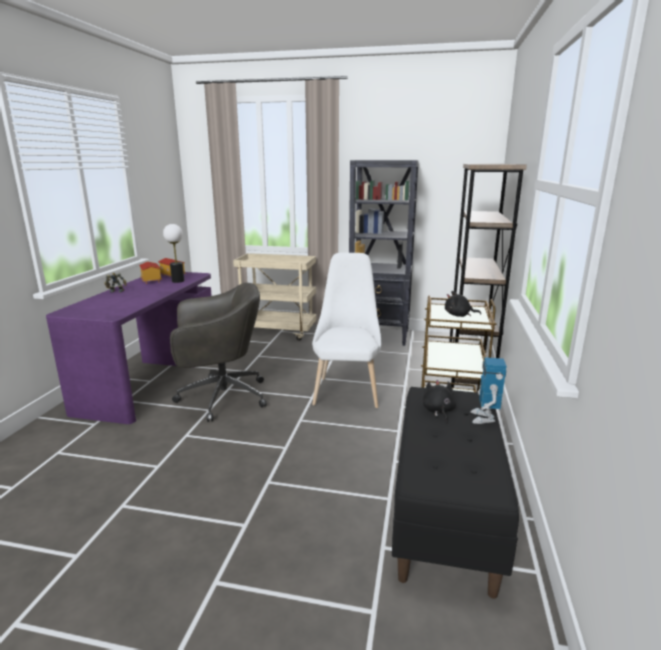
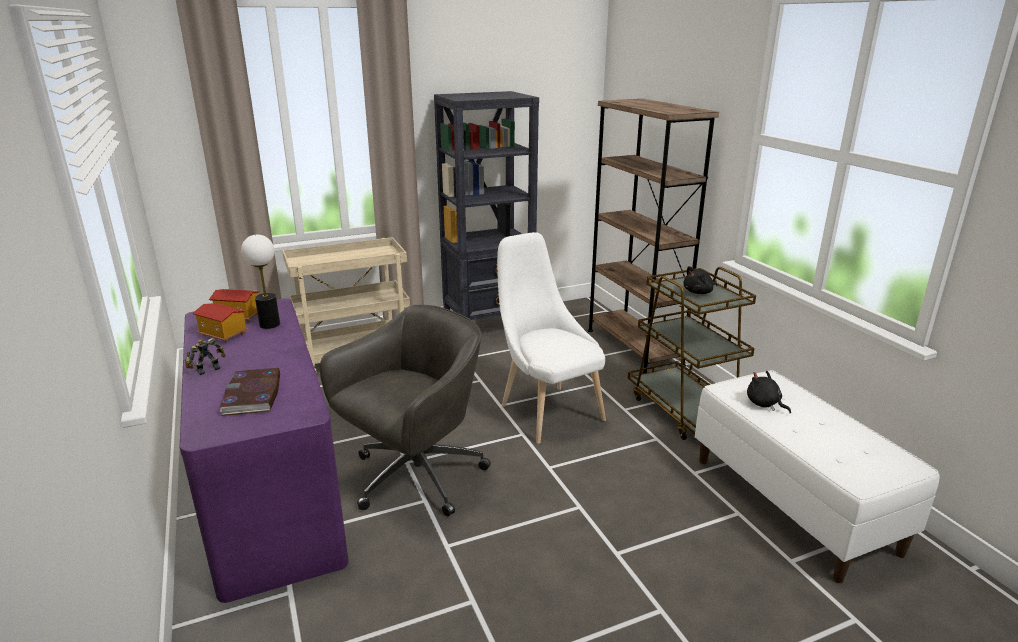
camera: 35 degrees left, 5 degrees up
black bench [392,387,519,599] -> white bench [695,370,940,583]
toy robot [470,357,506,424] -> none
none -> book [220,368,280,416]

